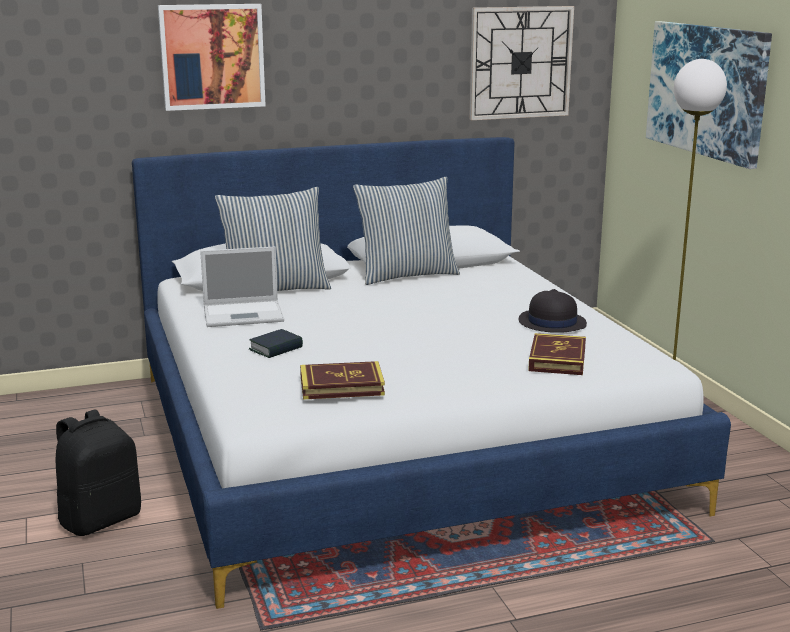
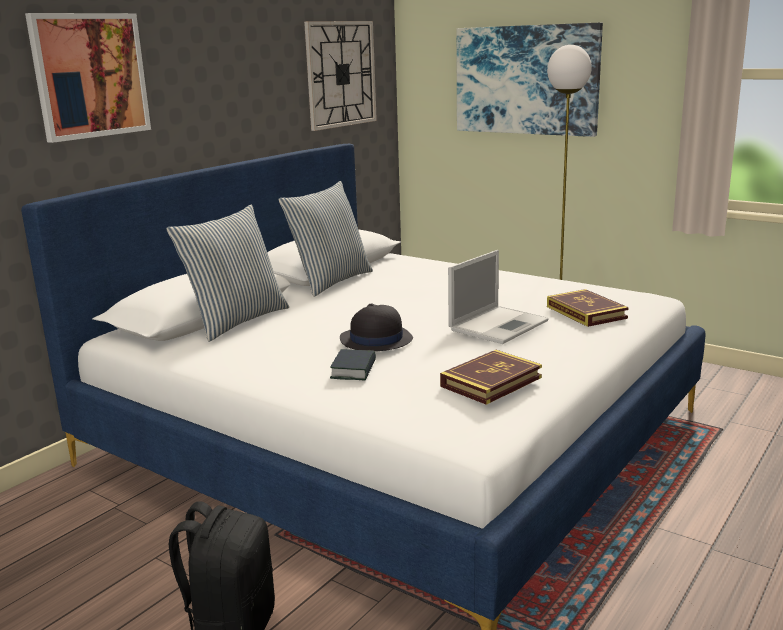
camera: 35 degrees left, 0 degrees up
laptop [200,246,284,327] -> laptop moved to [448,250,549,344]
black hat [519,289,587,333] -> black hat moved to [340,303,413,351]

